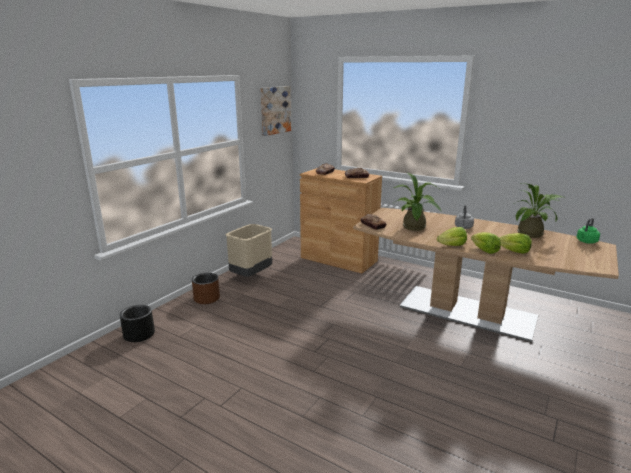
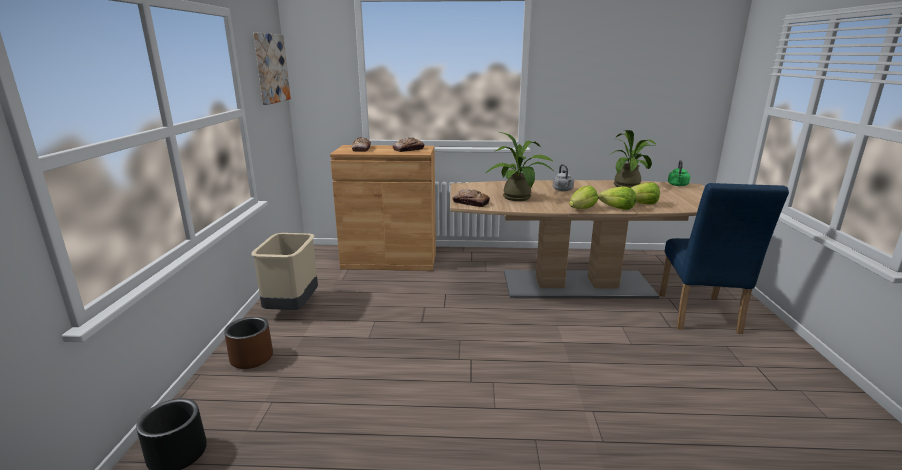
camera: 30 degrees left, 0 degrees up
none -> blue chair [659,183,789,334]

